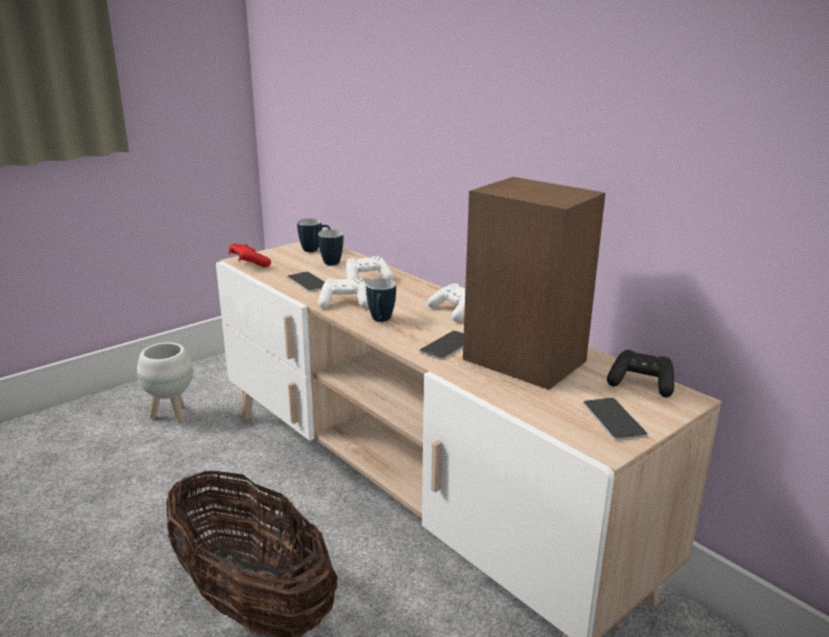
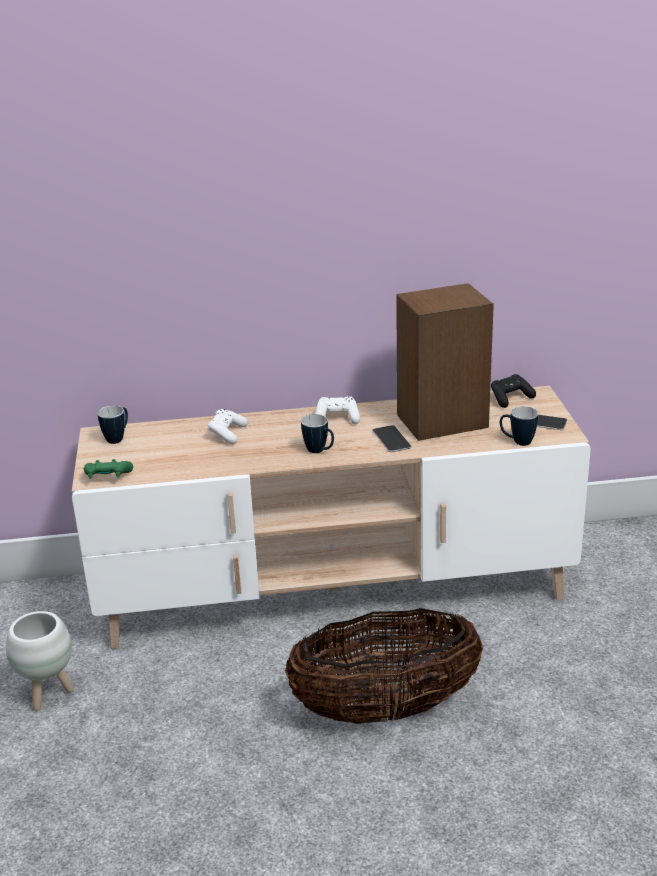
camera: 55 degrees left, 5 degrees up
red game controller [229,243,271,267] -> green game controller [84,459,133,479]
phone [287,272,324,292] -> none
mug [318,230,344,265] -> mug moved to [500,406,538,446]
white game controller [318,278,368,308] -> none

